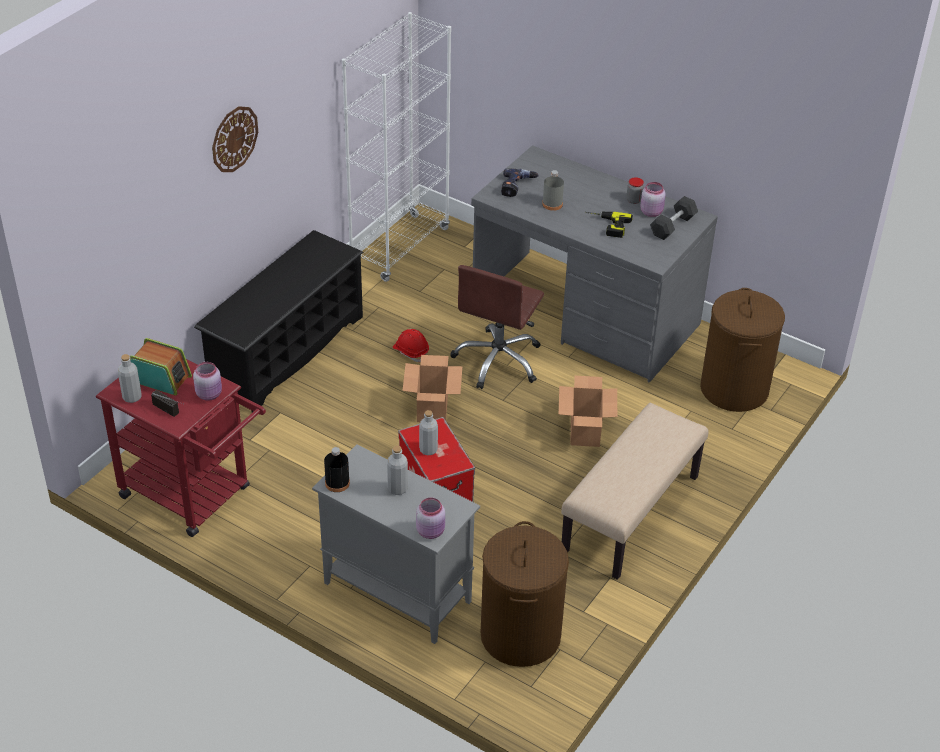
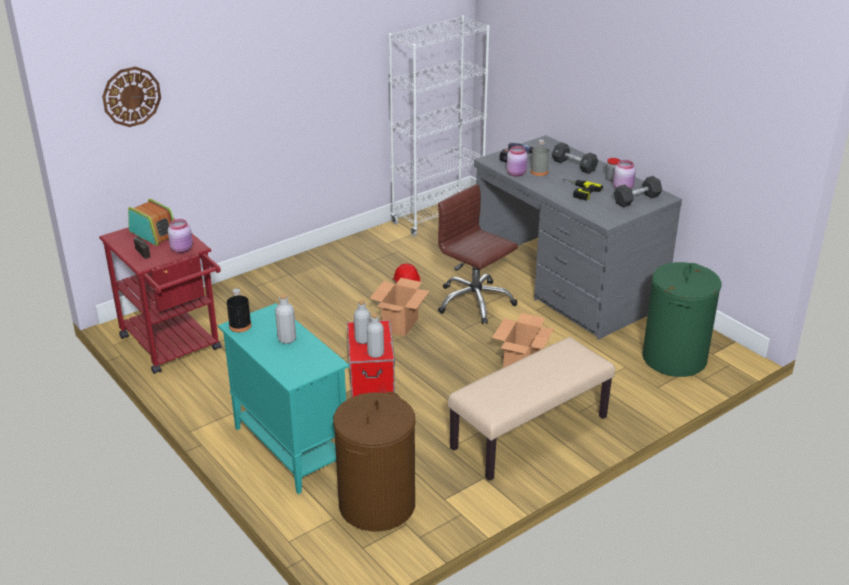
camera: 20 degrees right, 10 degrees down
grey bottle [118,354,142,403] -> grey bottle moved to [367,313,384,358]
black shoe rack [194,230,363,412] -> none
wall clock [212,106,258,172] -> wall clock moved to [102,67,161,127]
grey cabinet [312,444,480,644] -> turquoise cabinet [218,303,349,494]
pink jar [416,498,445,539] -> pink jar moved to [506,146,528,177]
brown office chair [450,265,544,389] -> brown office chair turned 90 degrees clockwise [438,184,518,324]
brown laundry basket [700,288,785,412] -> green laundry basket [642,262,722,377]
none -> black dumbbell [552,142,598,174]

